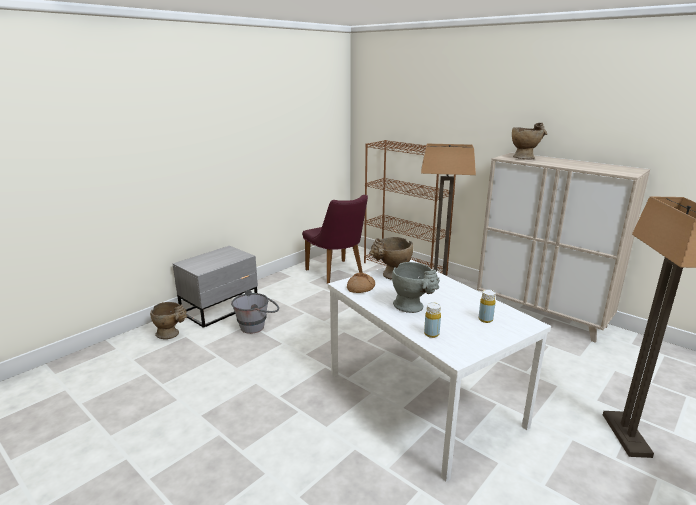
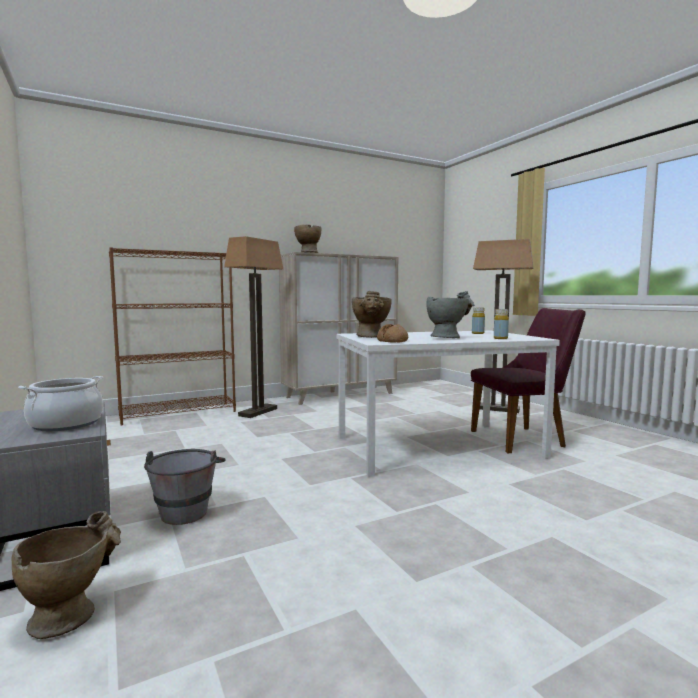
camera: 70 degrees left, 15 degrees down
purple chair [302,195,368,284] -> purple chair moved to [471,308,586,453]
none -> cooking pot [18,376,103,431]

